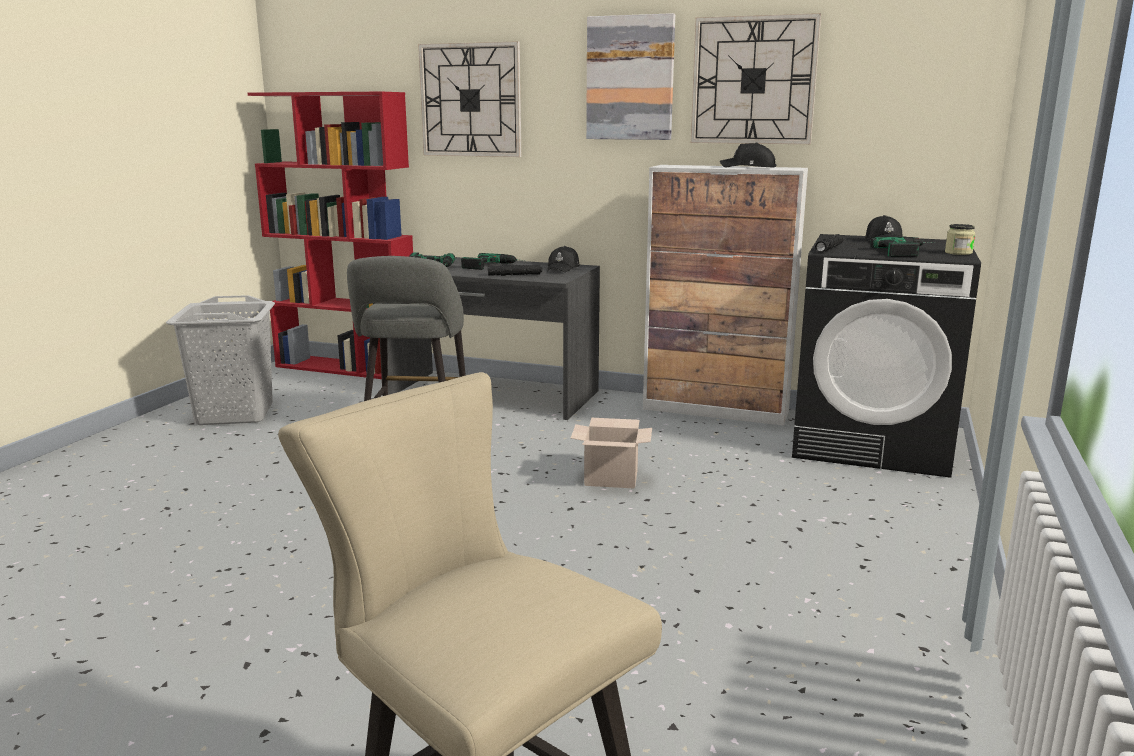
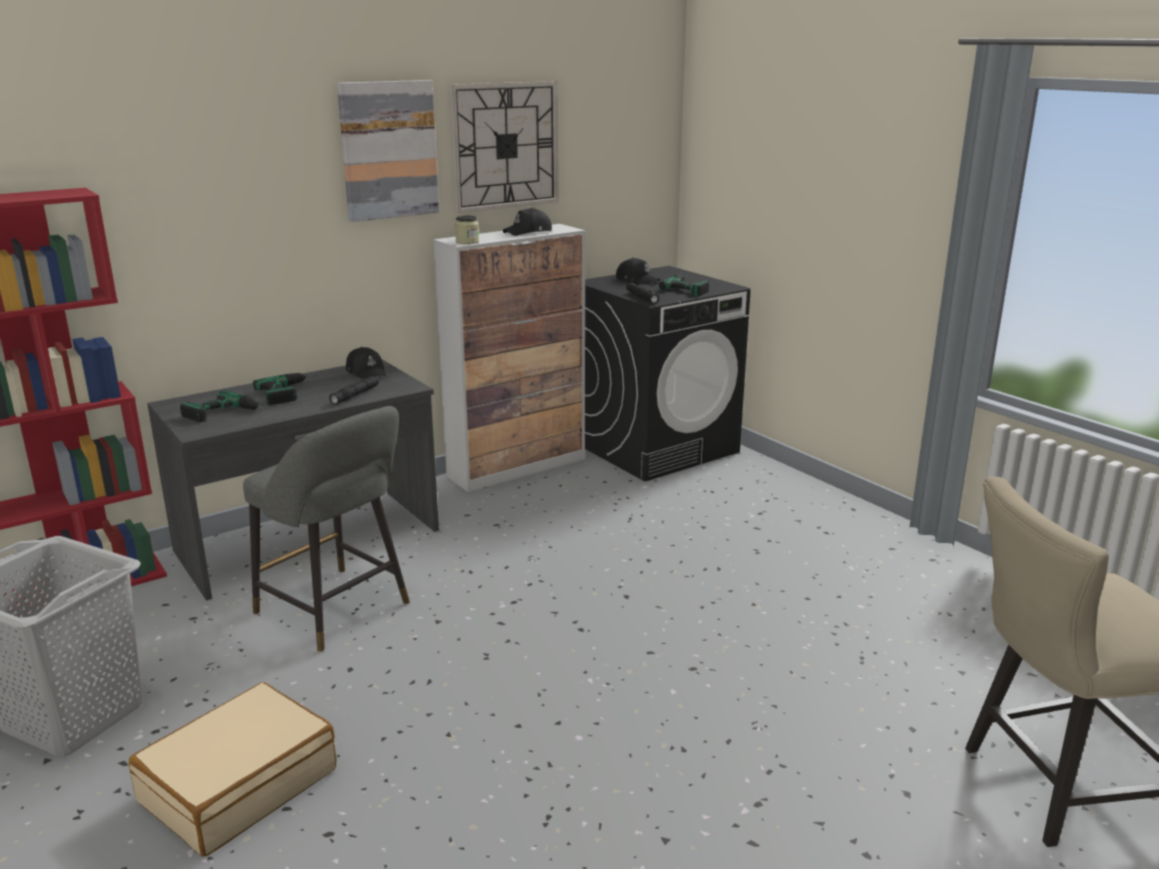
camera: 55 degrees left, 5 degrees up
wall clock [418,41,521,157] -> none
cardboard box [571,418,652,488] -> none
jar [945,224,975,255] -> jar moved to [455,216,479,244]
none -> beige suitcase [129,682,336,857]

